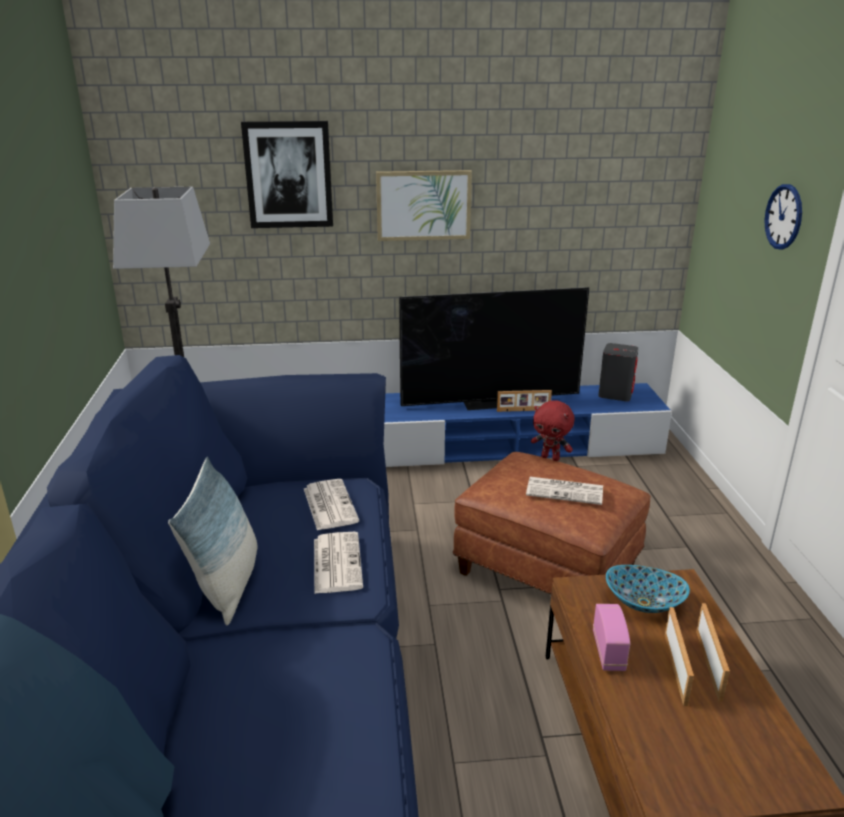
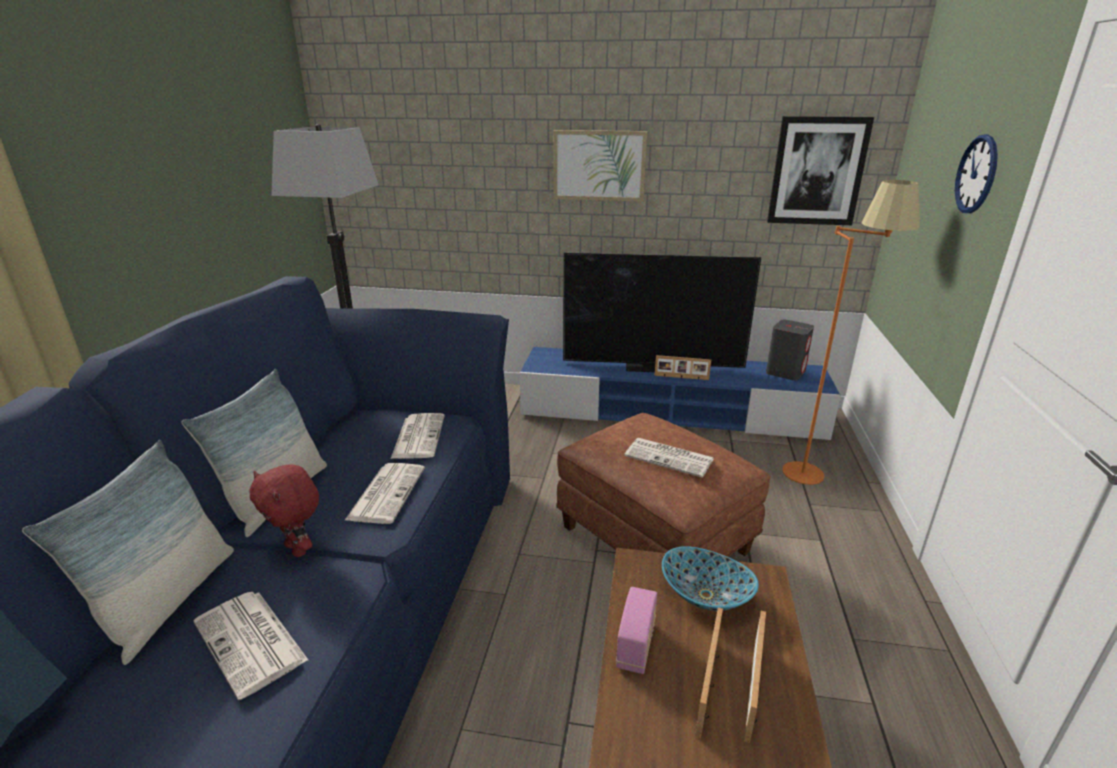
camera: 15 degrees right, 0 degrees up
picture [241,121,333,228] -> picture moved to [767,116,874,225]
red plush toy [531,400,574,461] -> red plush toy moved to [250,464,319,557]
none -> pillow [22,440,234,665]
none -> newspaper [193,592,308,700]
none -> orange floor lamp [782,180,920,485]

